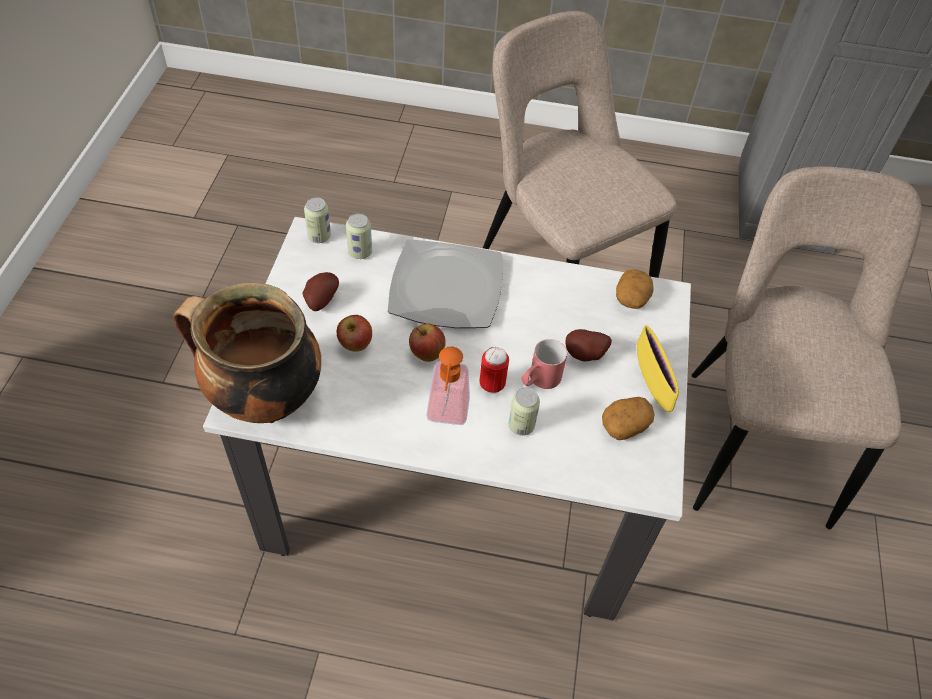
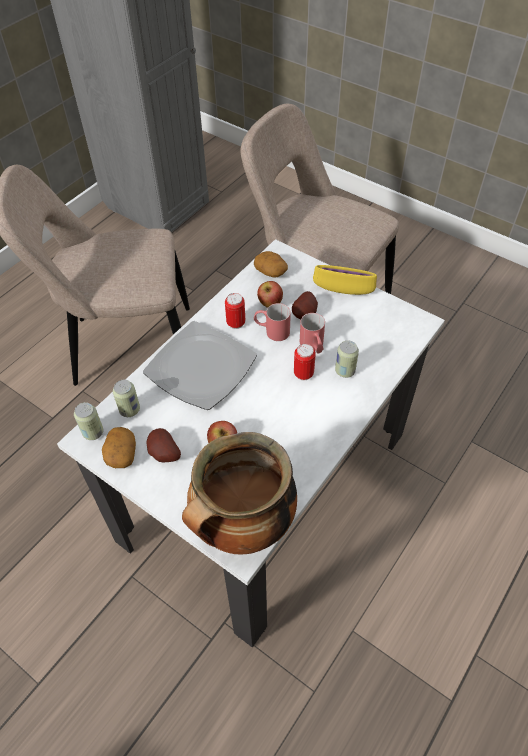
camera: 60 degrees left, 0 degrees up
apple [409,323,446,362] -> apple moved to [257,281,283,308]
soap dispenser [426,347,470,425] -> none
potato [602,397,654,440] -> potato moved to [102,427,136,468]
none -> can [225,293,245,329]
none -> red mug [254,303,291,341]

